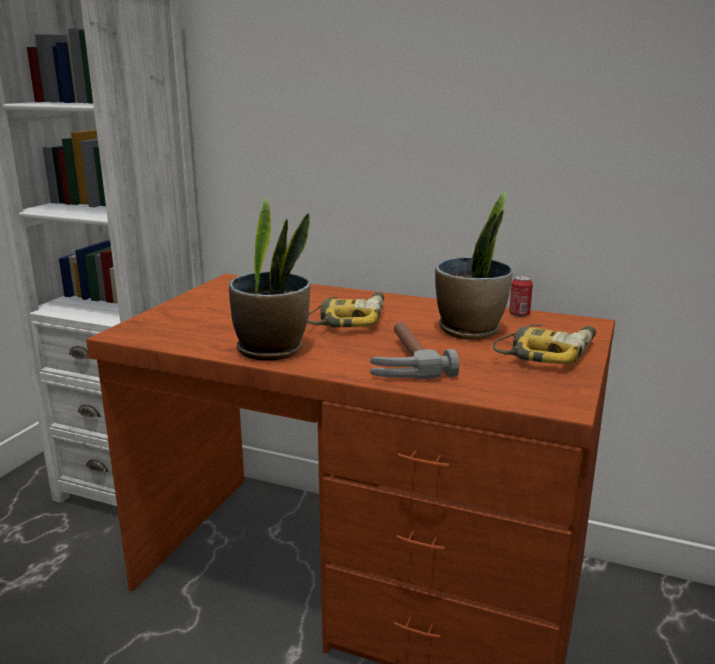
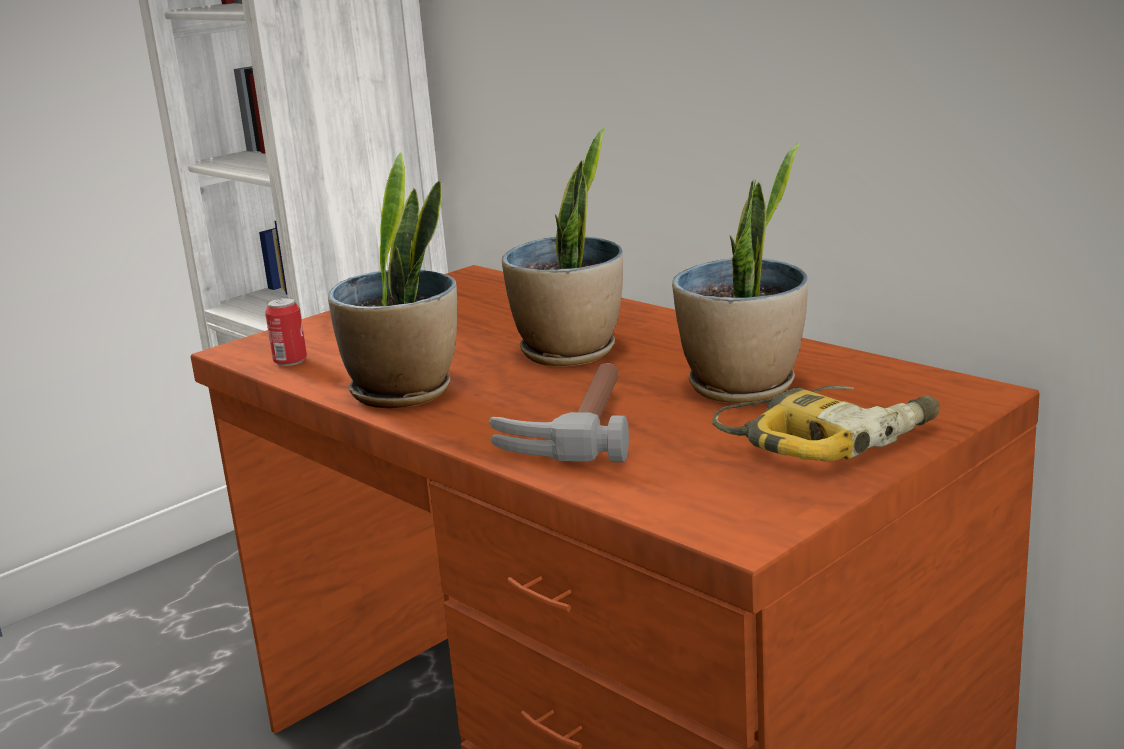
camera: 25 degrees right, 0 degrees up
power drill [307,292,384,327] -> potted plant [502,128,623,367]
can [509,275,533,317] -> can moved to [265,298,307,366]

